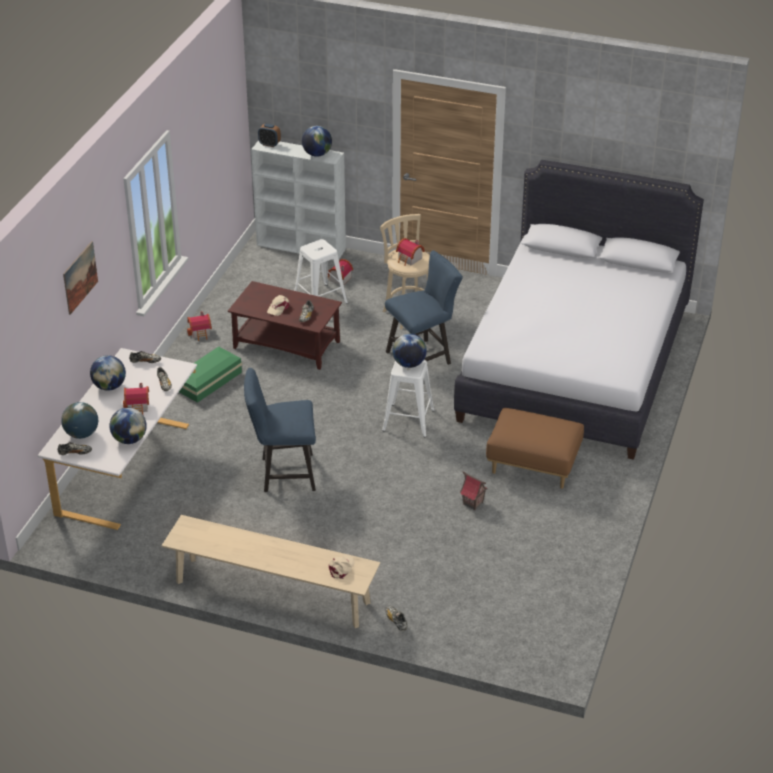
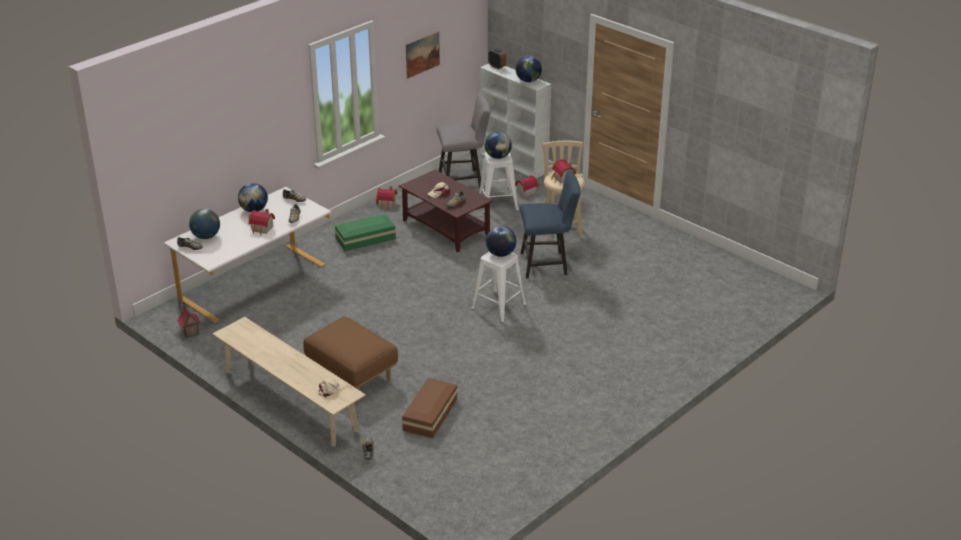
camera: 25 degrees right, 5 degrees down
picture [63,241,98,315] -> picture moved to [406,31,440,79]
globe [110,408,147,444] -> globe moved to [485,132,512,159]
blue chair [244,368,316,492] -> none
white bed [454,160,704,460] -> none
toy house [460,472,488,510] -> toy house moved to [177,302,201,338]
brown ottoman [486,408,584,489] -> brown ottoman moved to [303,317,398,390]
none -> brown storage box [402,378,458,438]
none -> grey chair [437,93,491,188]

